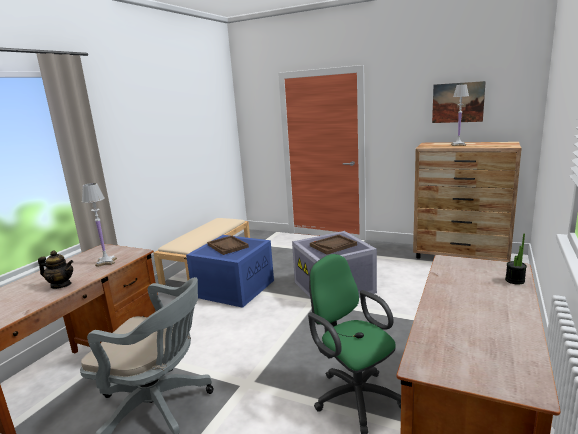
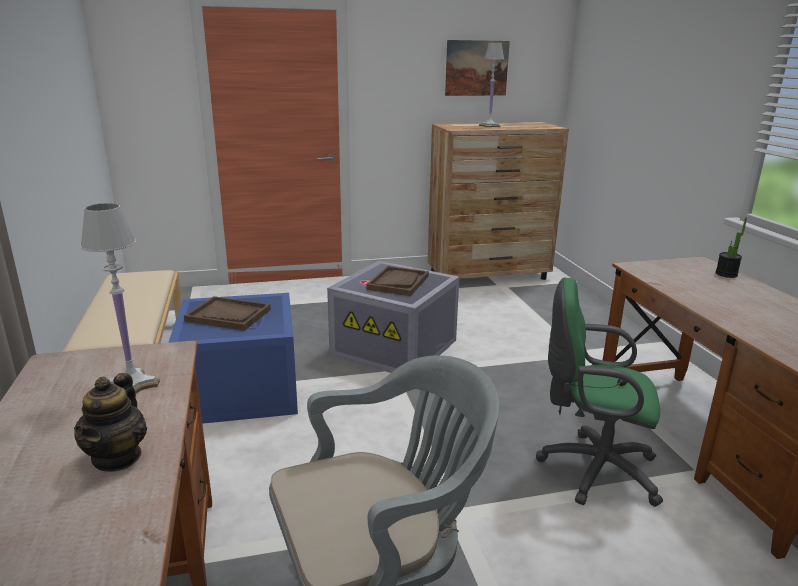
camera: 40 degrees left, 5 degrees up
teapot [38,251,73,289] -> teapot turned 120 degrees clockwise [74,373,147,472]

